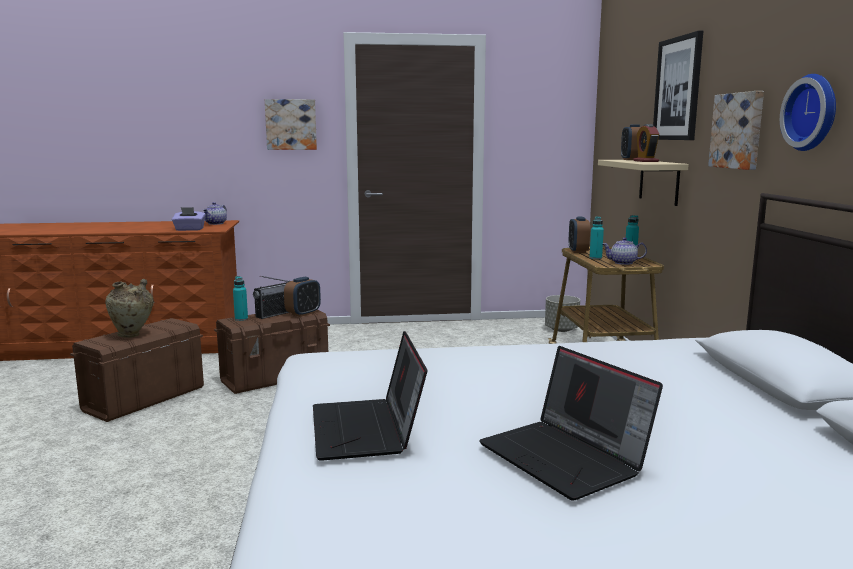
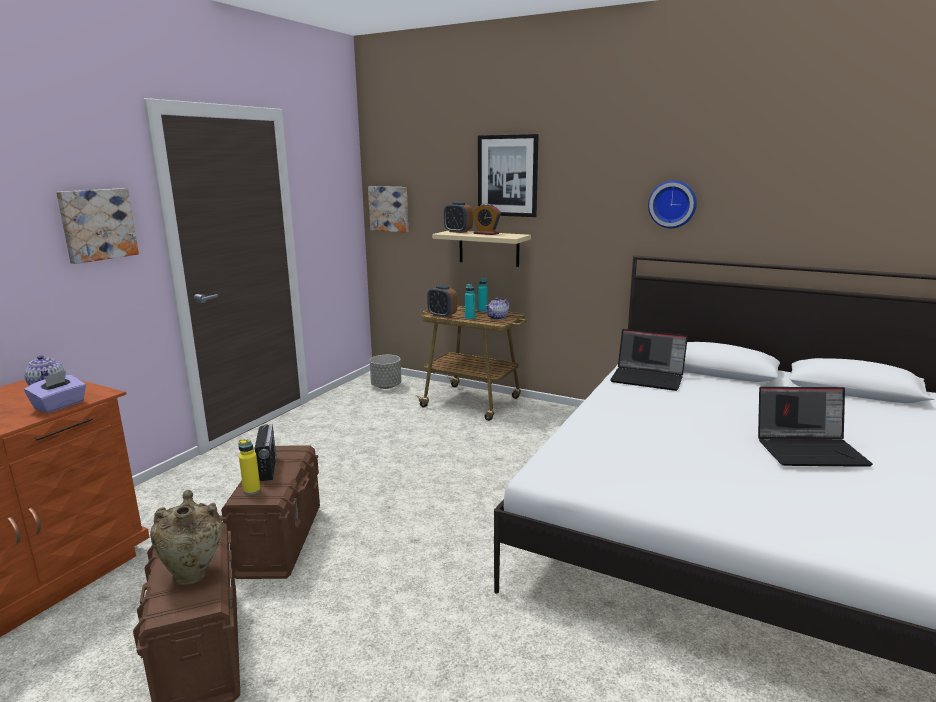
camera: 55 degrees left, 5 degrees up
turquoise bottle [233,276,248,321] -> yellow bottle [238,439,261,495]
alarm clock [284,277,321,317] -> none
laptop [313,331,427,460] -> laptop moved to [610,329,688,391]
picture [708,91,764,170] -> picture moved to [368,186,408,232]

